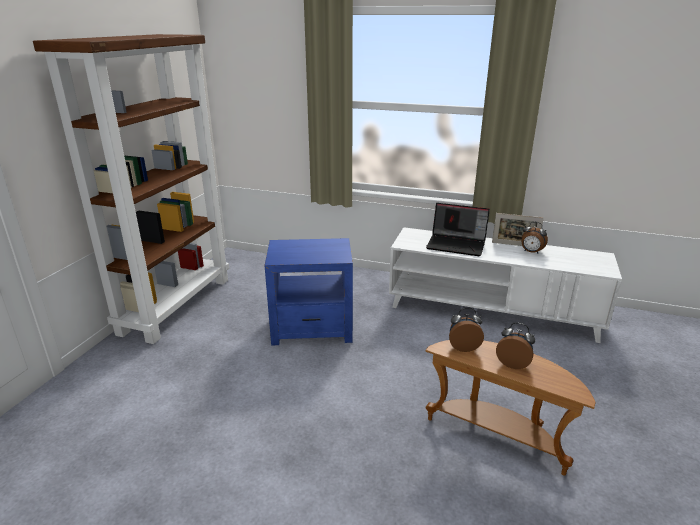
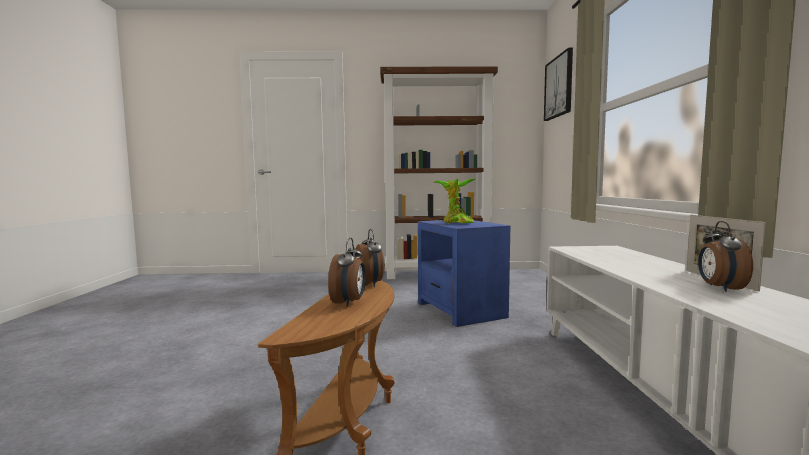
camera: 70 degrees right, 20 degrees down
laptop [426,203,490,256] -> none
none -> potted plant [434,178,475,224]
none -> picture [544,48,573,121]

